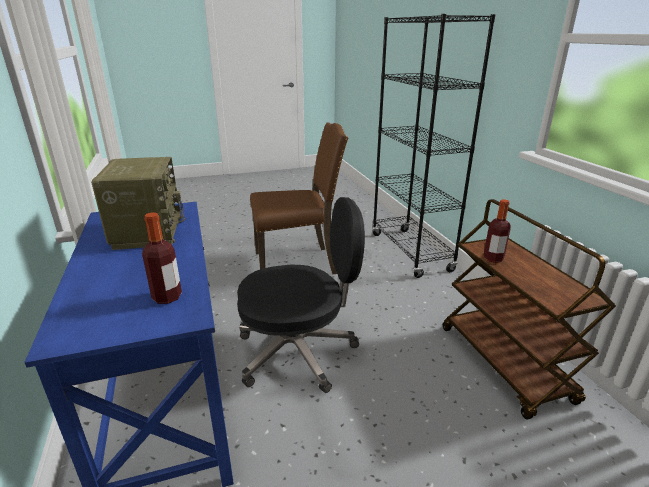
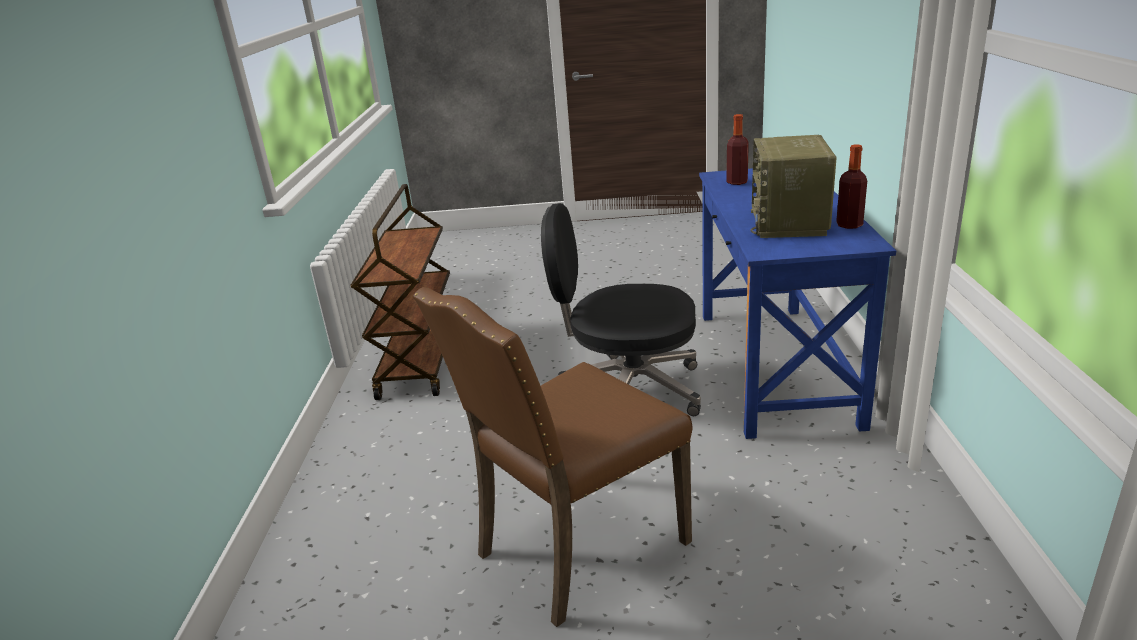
camera: 160 degrees left, 0 degrees up
brown chair [250,123,348,274] -> brown chair turned 45 degrees counterclockwise [413,287,692,627]
black bookcase [372,14,496,278] -> none
bottle [483,199,511,263] -> bottle moved to [836,144,867,229]

